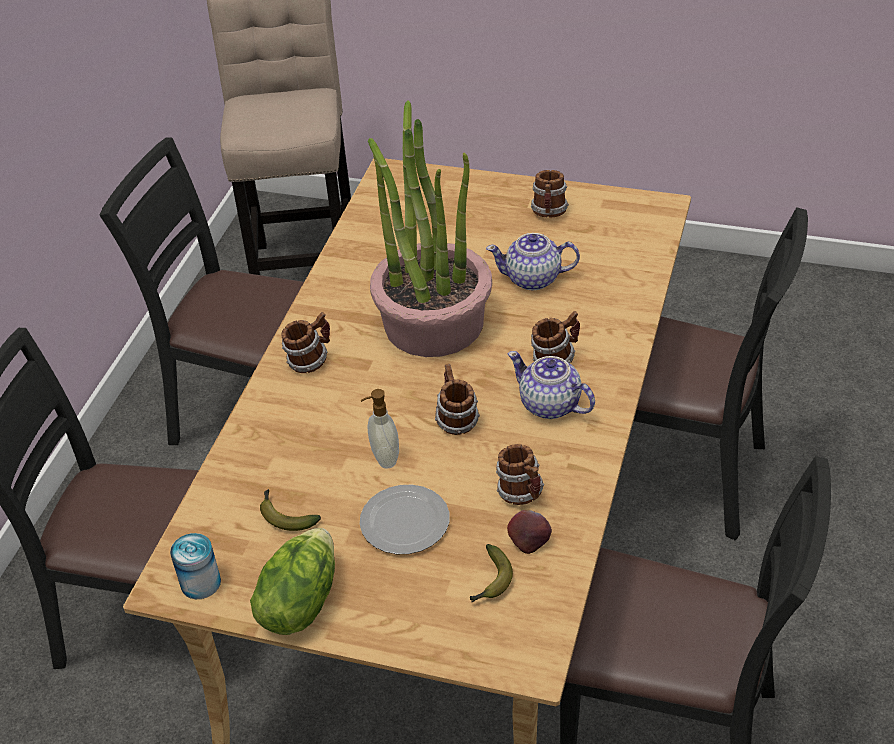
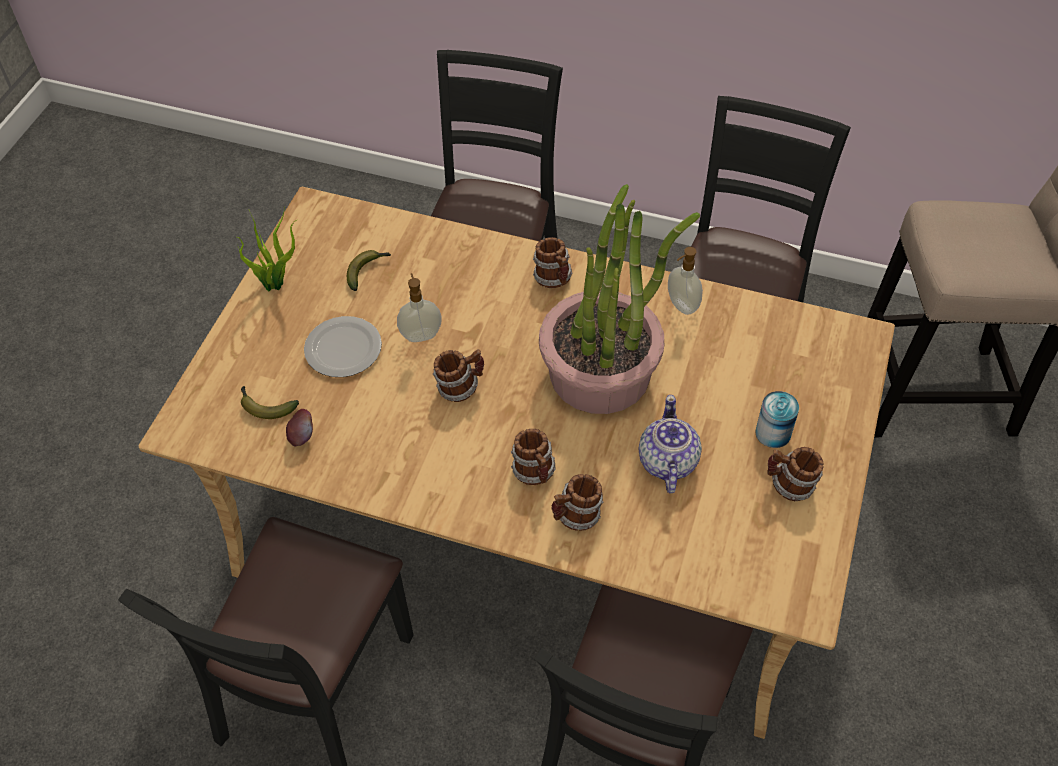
camera: 90 degrees right, 10 degrees up
can [170,533,221,599] -> can moved to [755,391,799,448]
lettuce [250,528,335,635] -> potted plant [238,206,297,291]
mug [496,444,544,505] -> mug moved to [551,474,603,531]
teapot [507,351,595,419] -> none
none -> soap dispenser [668,247,703,315]

